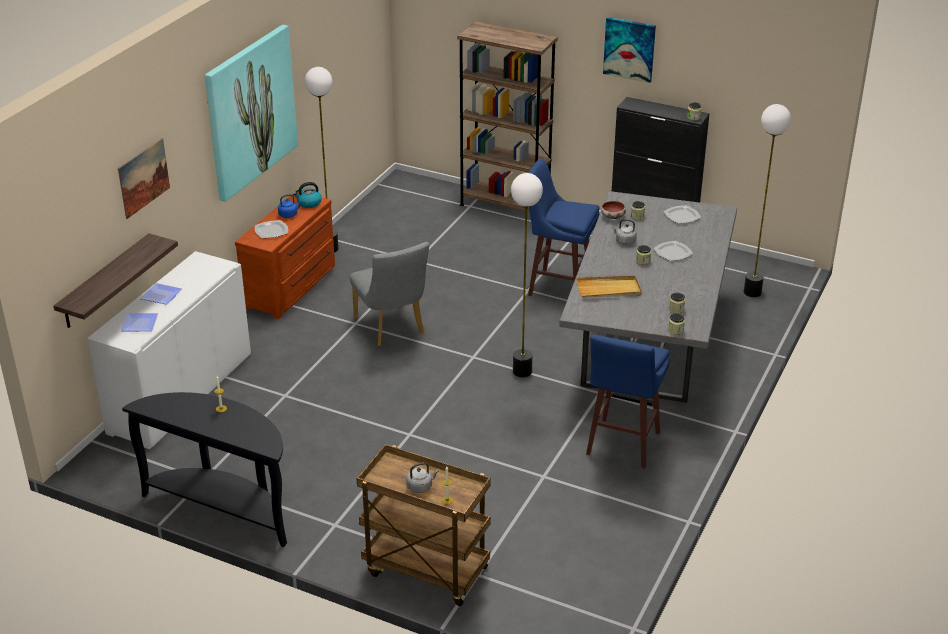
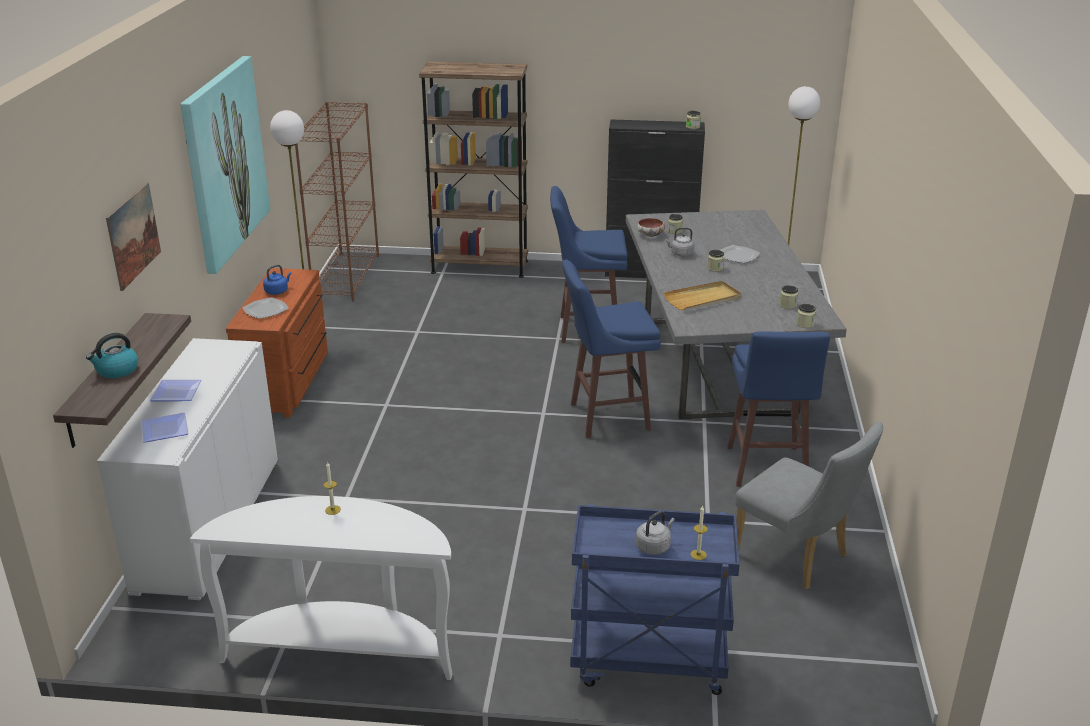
camera: 20 degrees left, 5 degrees down
black console table [122,392,287,547] -> white console table [190,496,453,680]
kettle [293,182,322,208] -> kettle moved to [86,333,138,378]
grey chair [350,242,429,346] -> grey chair moved to [735,422,884,589]
brown cart [357,444,491,606] -> blue cart [570,504,740,695]
floor lamp [511,173,543,377] -> blue stool [562,260,661,438]
picture [603,17,656,83] -> none
plate [664,205,701,224] -> none
none -> brown bookcase [295,102,379,302]

